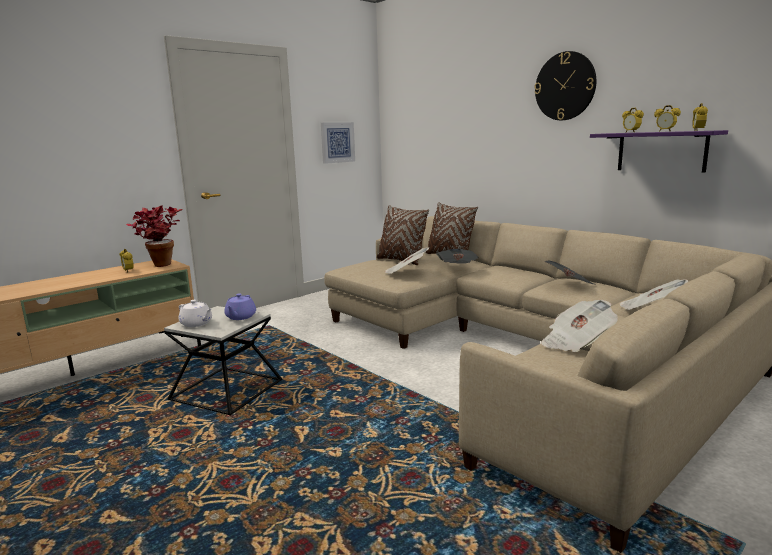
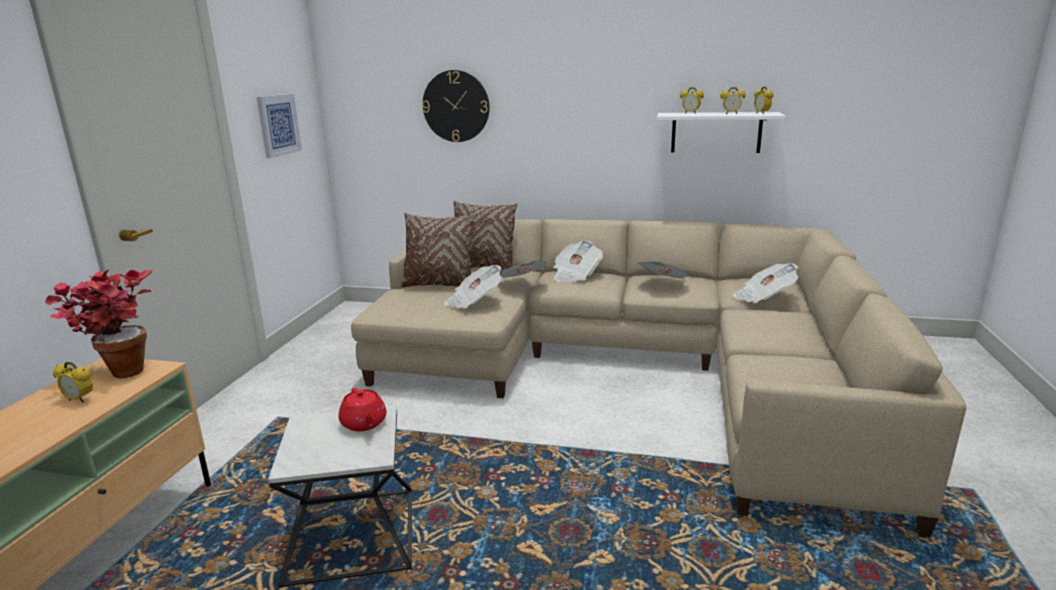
camera: 35 degrees left, 5 degrees up
white teapot [178,300,212,327] -> none
purple teapot [224,293,256,320] -> red teapot [338,388,386,431]
wall clock [534,51,596,120] -> wall clock moved to [422,70,490,142]
newspaper [541,300,618,352] -> newspaper moved to [553,241,603,282]
purple shelf [590,130,728,172] -> white shelf [657,112,786,153]

